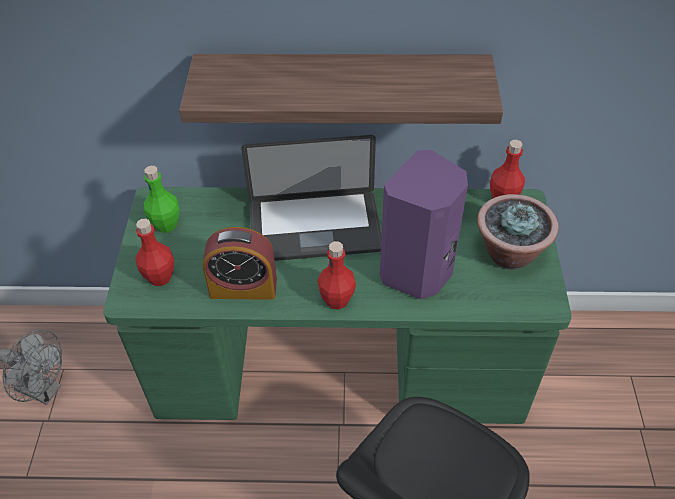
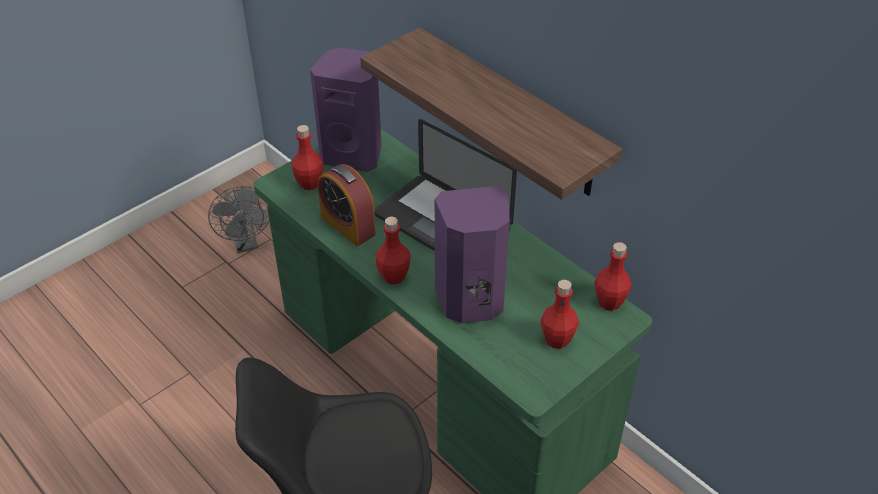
camera: 45 degrees right, 5 degrees down
green bottle [144,166,179,233] -> purple speaker [310,48,382,172]
potted plant [477,194,559,270] -> red bottle [541,280,579,349]

